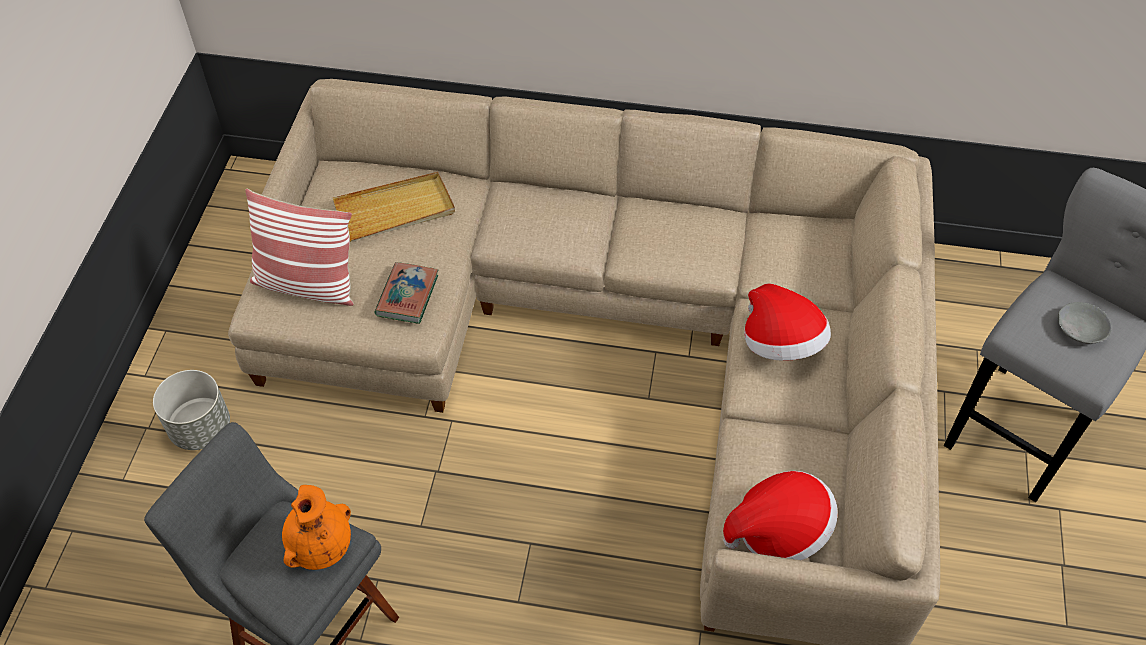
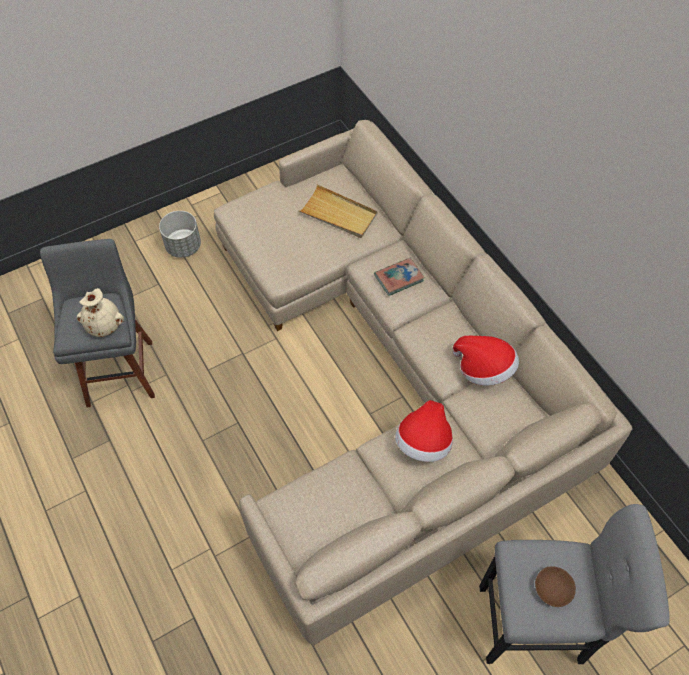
camera: 50 degrees right, 5 degrees up
pillow [245,189,354,306] -> none
orange vase [282,485,351,570] -> beige vase [77,288,124,337]
book [374,262,438,324] -> book moved to [374,258,425,296]
hat [723,471,838,560] -> hat moved to [453,335,519,386]
grey bowl [1057,302,1112,344] -> brown bowl [535,566,576,607]

